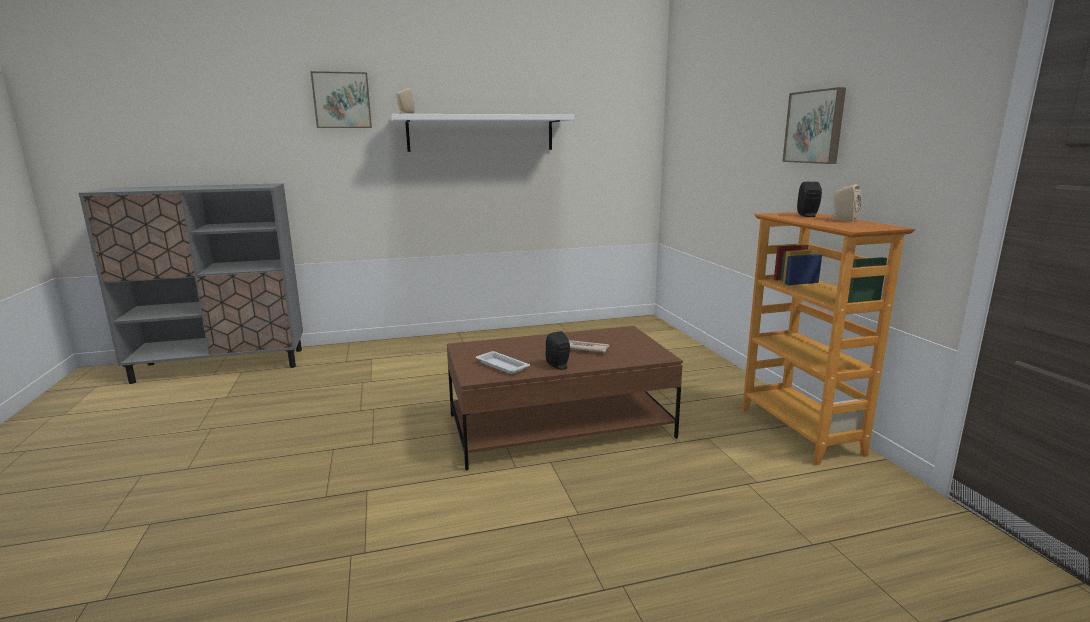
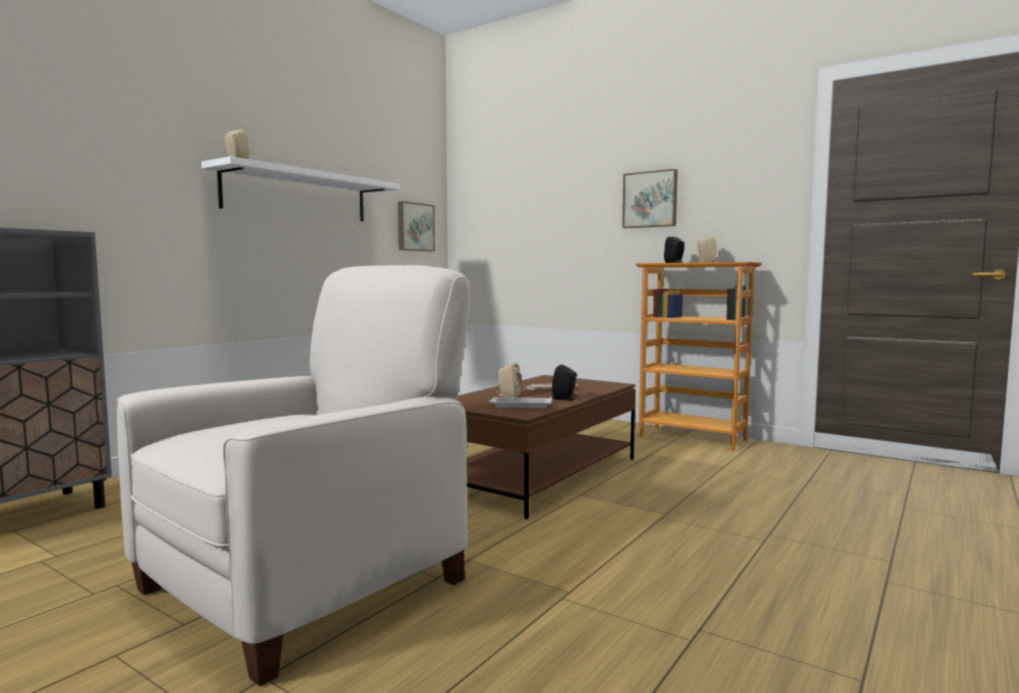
camera: 40 degrees left, 10 degrees down
picture [310,71,372,128] -> picture moved to [398,201,435,251]
none -> white armchair [117,265,471,686]
none -> beige speaker [497,363,521,397]

